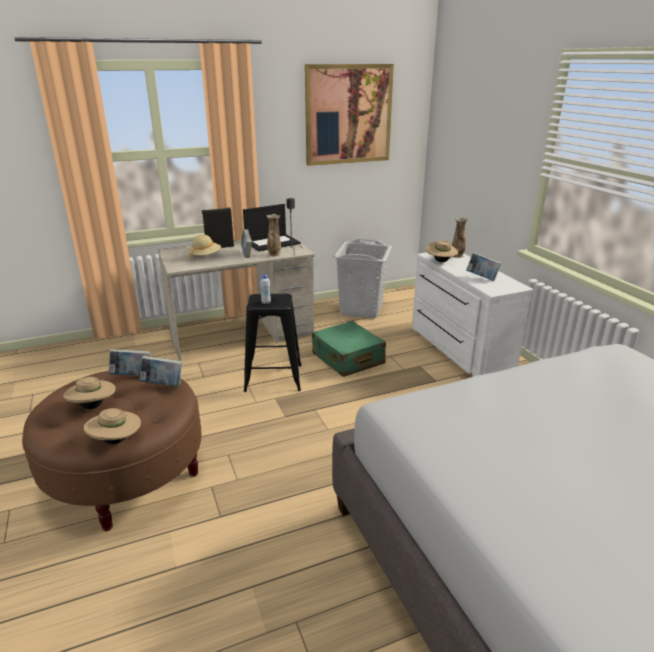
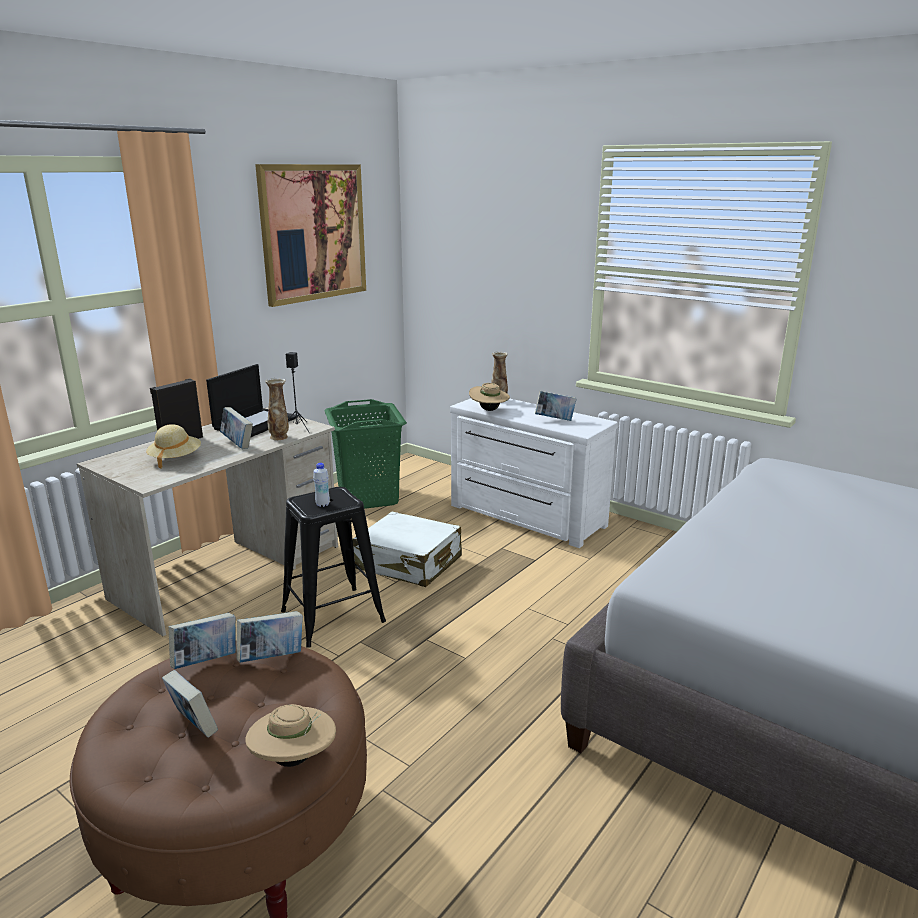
camera: 30 degrees left, 5 degrees down
beige hat [63,377,116,409] -> book [162,670,218,738]
green suitcase [312,321,386,377] -> white suitcase [353,512,462,587]
grey laundry basket [333,239,392,318] -> green laundry basket [324,399,407,509]

